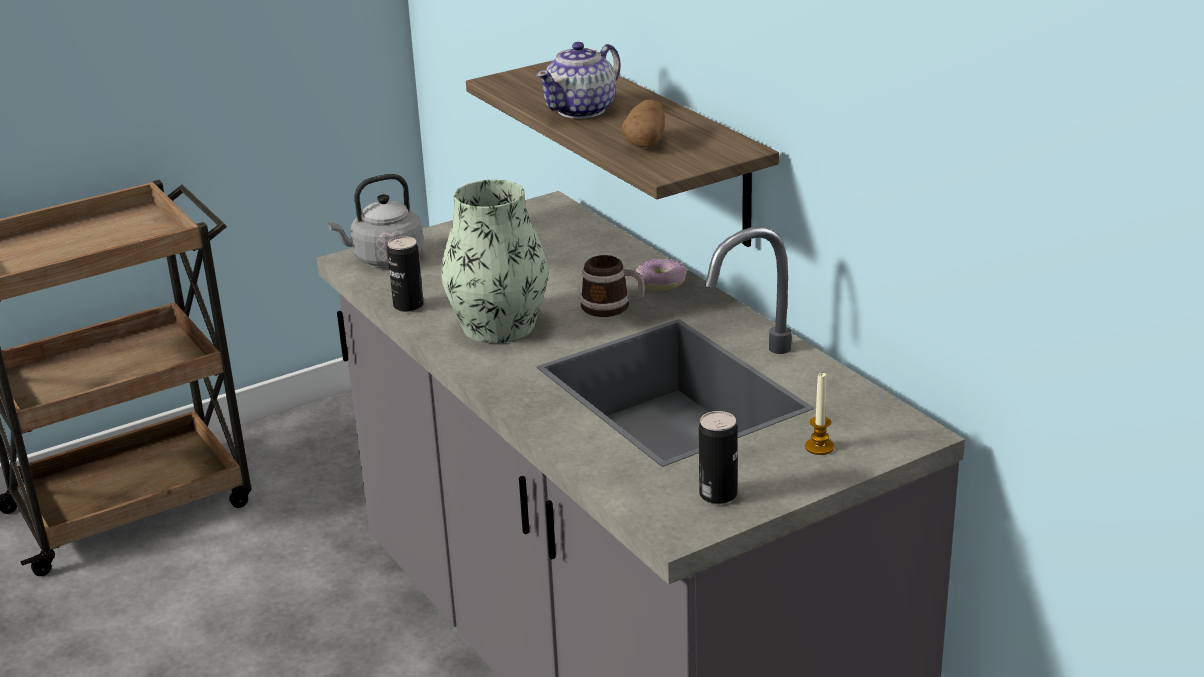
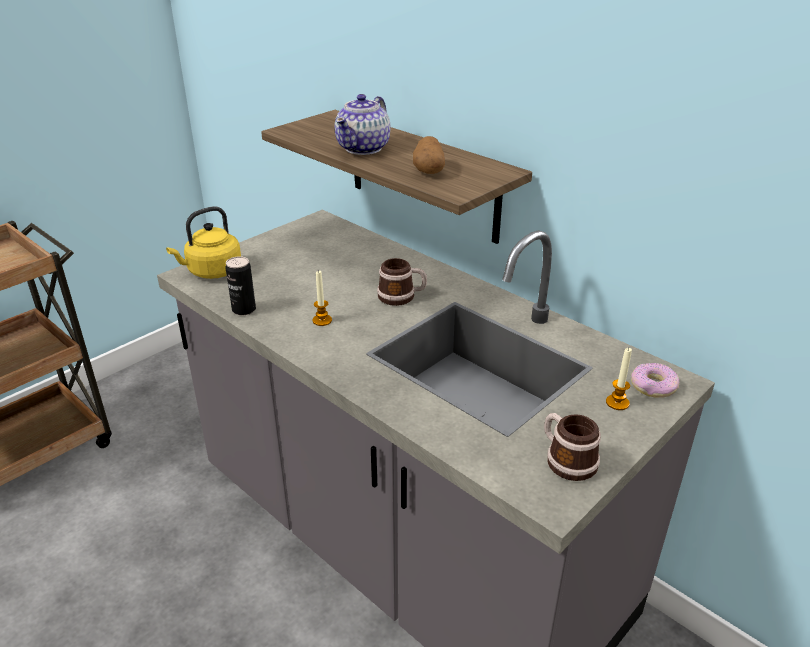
camera: 15 degrees left, 5 degrees up
grey kettle [328,174,424,266] -> yellow kettle [166,206,241,279]
vase [441,180,548,343] -> candle [312,270,332,326]
donut [636,258,687,290] -> donut moved to [631,363,679,398]
can [699,411,738,504] -> mug [544,413,601,481]

